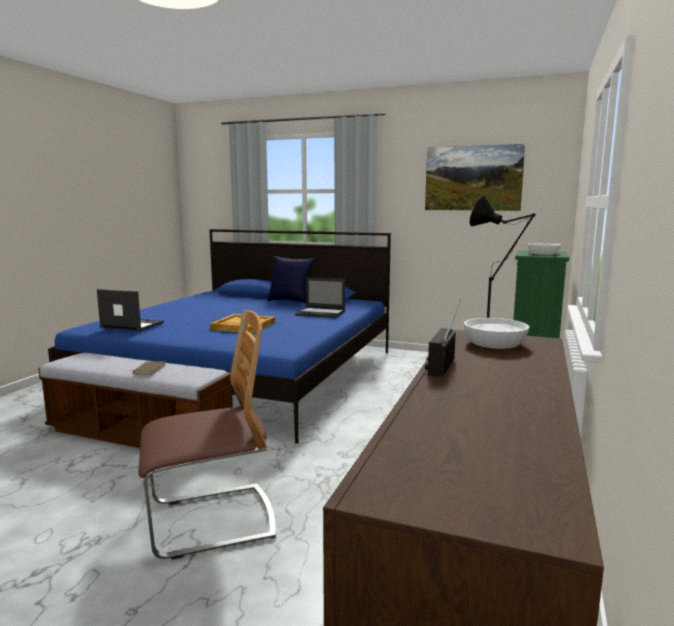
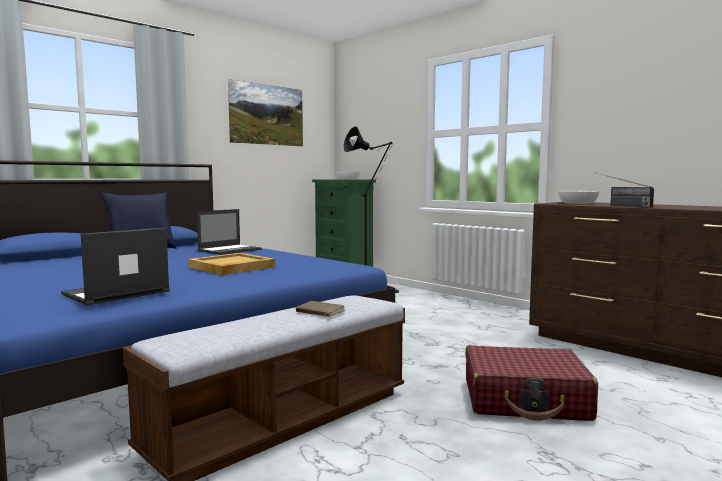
camera: 65 degrees left, 5 degrees down
chair [139,310,276,560] -> red suitcase [466,345,598,421]

